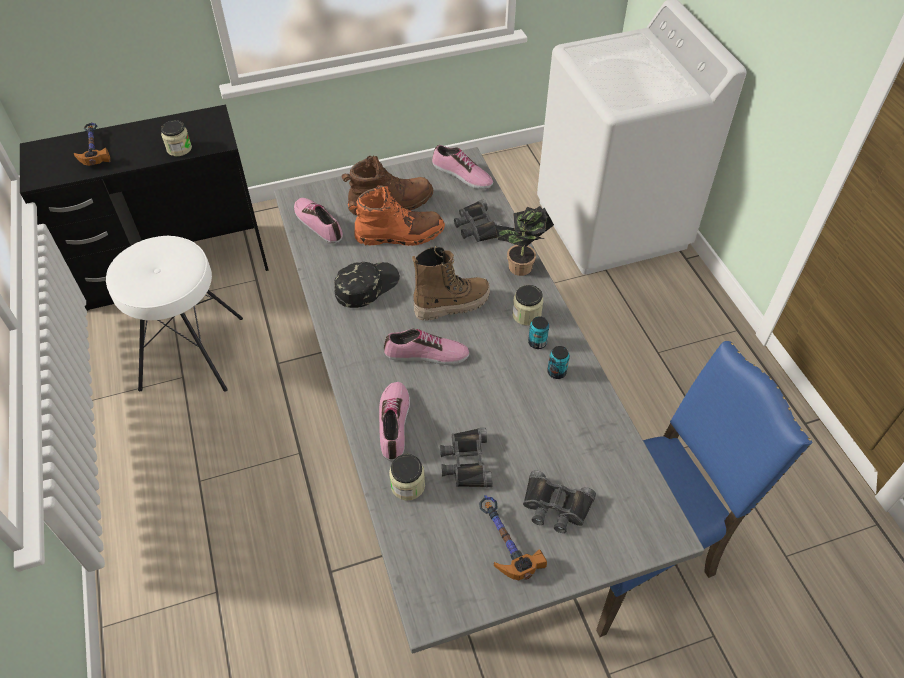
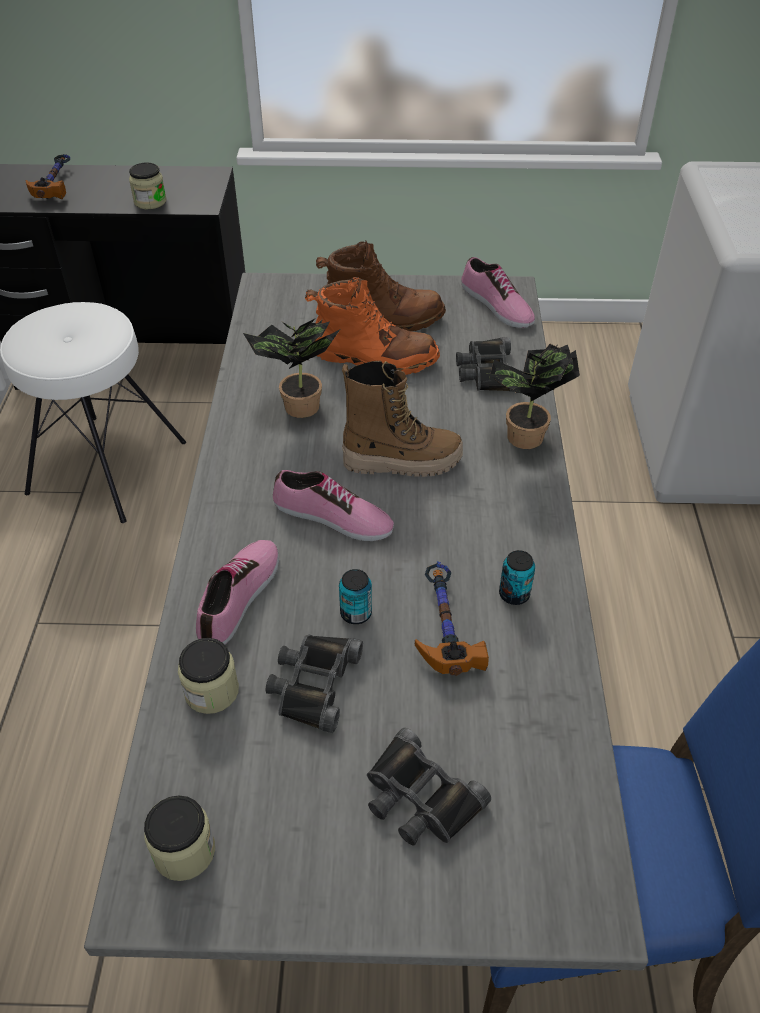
camera: 20 degrees right, 5 degrees down
shoe [294,198,343,244] -> none
black cap [334,262,400,308] -> potted plant [243,319,340,418]
hammer [479,495,547,580] -> hammer moved to [415,561,489,676]
jar [512,285,543,326] -> jar moved to [144,795,215,881]
can [528,317,549,349] -> can moved to [339,569,372,624]

